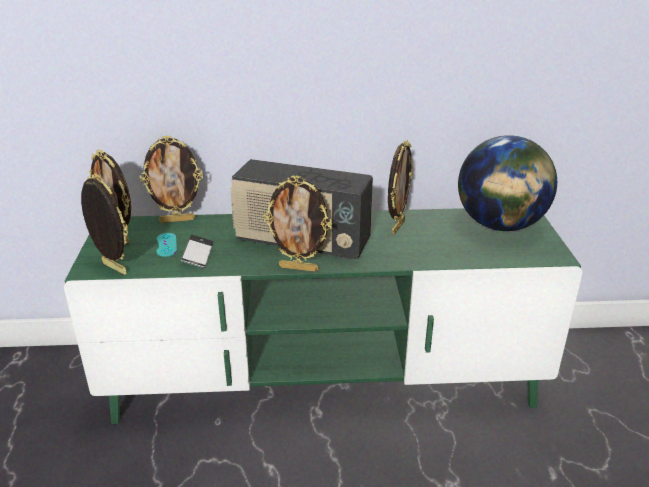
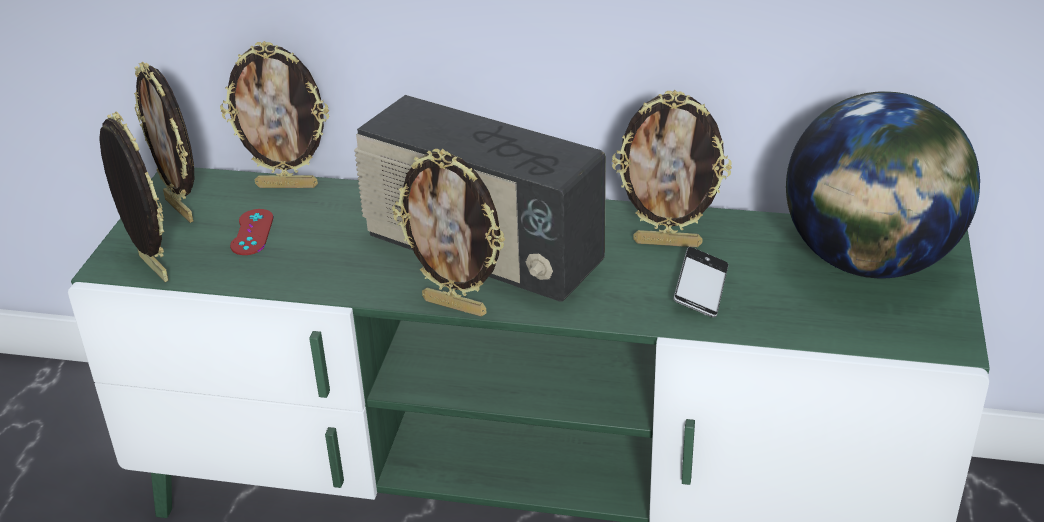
camera: 15 degrees right, 5 degrees up
turquoise game controller [156,233,177,257] -> red game controller [230,209,273,255]
phone [181,235,214,268] -> phone moved to [673,247,728,318]
picture frame [388,140,413,235] -> picture frame turned 60 degrees clockwise [612,90,732,247]

